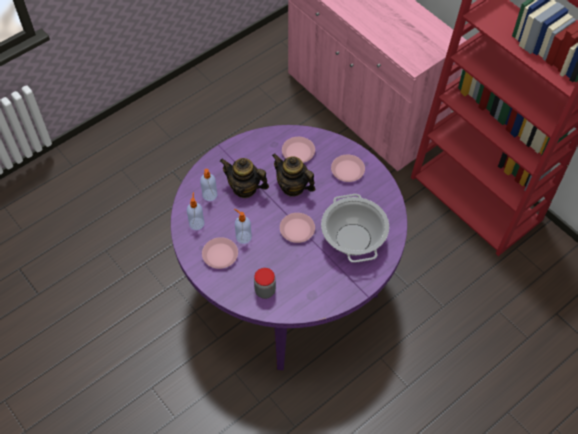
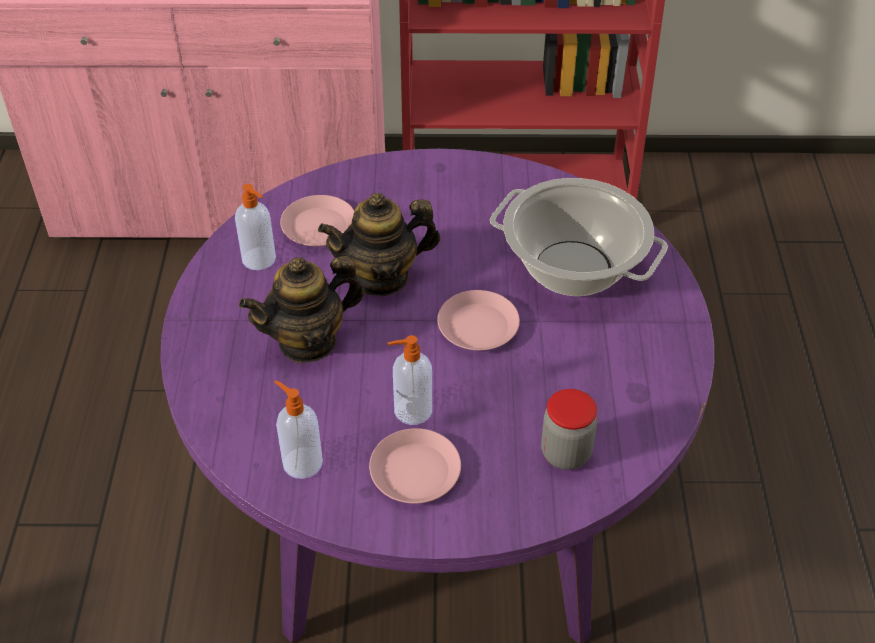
camera: 50 degrees left, 10 degrees down
soap dispenser [200,169,217,201] -> soap dispenser moved to [235,184,276,270]
pink plate [331,154,365,182] -> none

